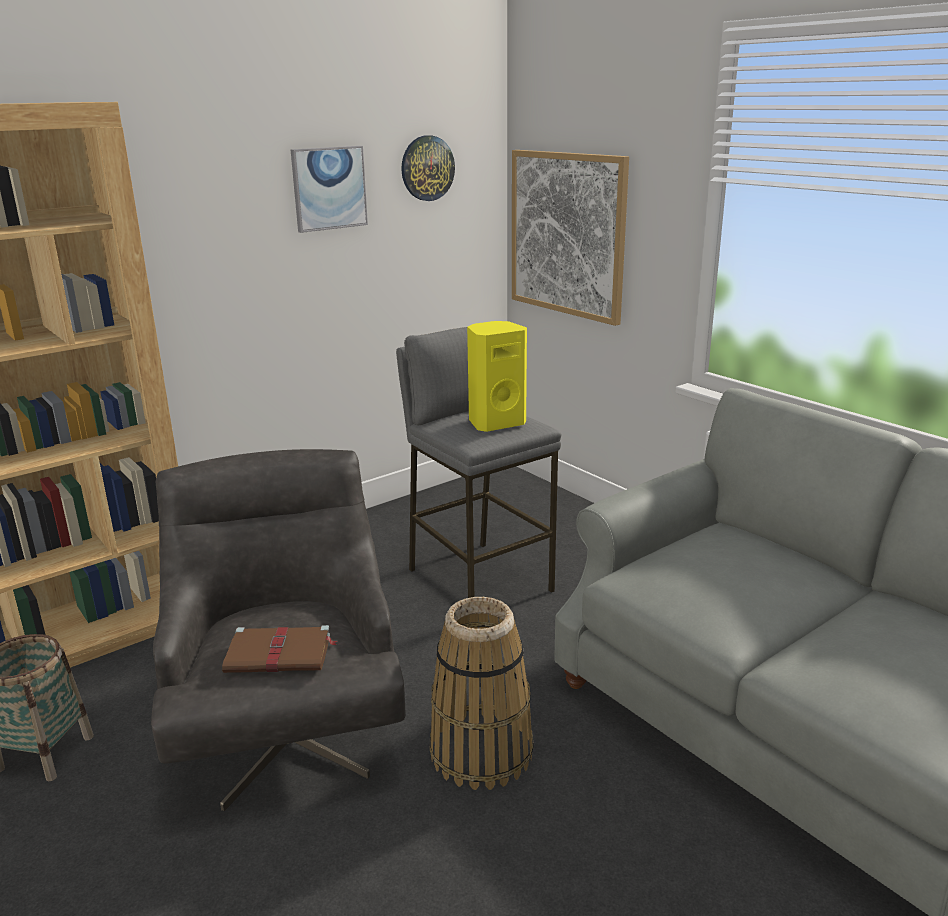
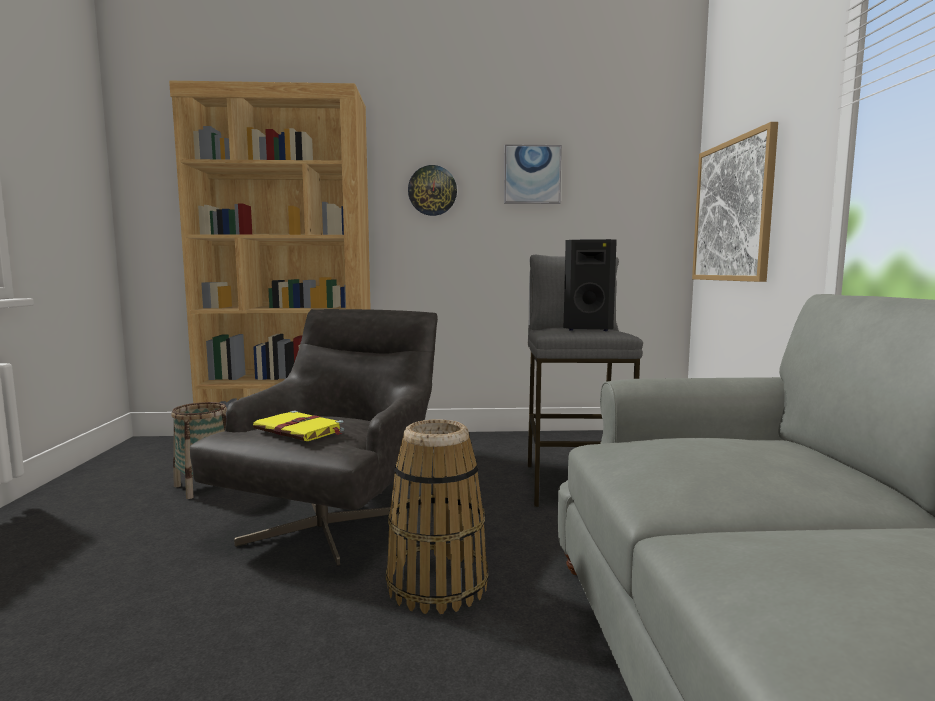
camera: 35 degrees right, 15 degrees down
brown book [222,625,337,673] -> yellow book [253,411,344,441]
wall clock [401,135,455,201] -> wall clock moved to [408,165,457,216]
yellow speaker [467,321,527,432] -> black speaker [564,239,617,331]

